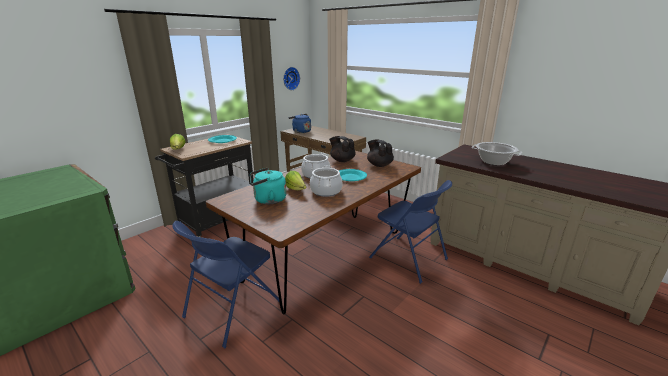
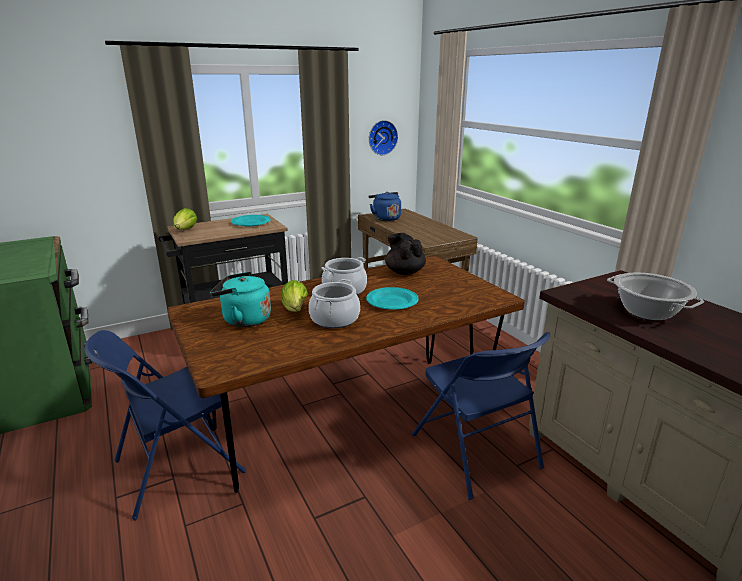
camera: 20 degrees right, 0 degrees up
black teapot [367,139,394,167] -> none

